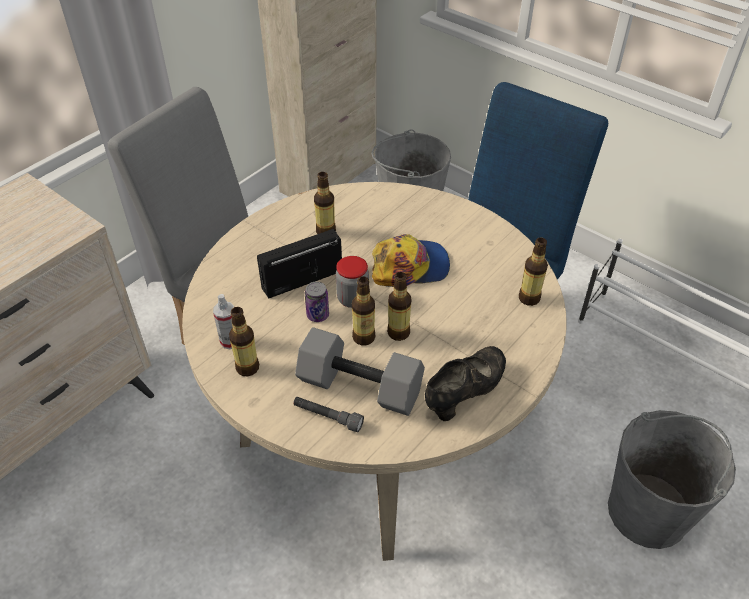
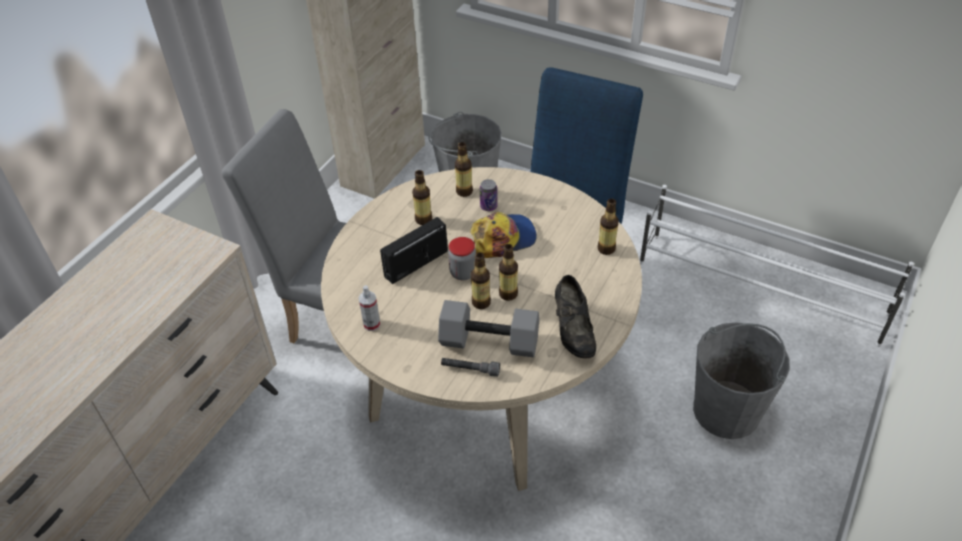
camera: 10 degrees left, 0 degrees up
bottle [229,307,259,376] -> bottle moved to [455,142,473,197]
can [305,282,329,322] -> can moved to [480,179,498,211]
black shoe [425,346,506,421] -> black shoe turned 135 degrees clockwise [555,275,596,359]

